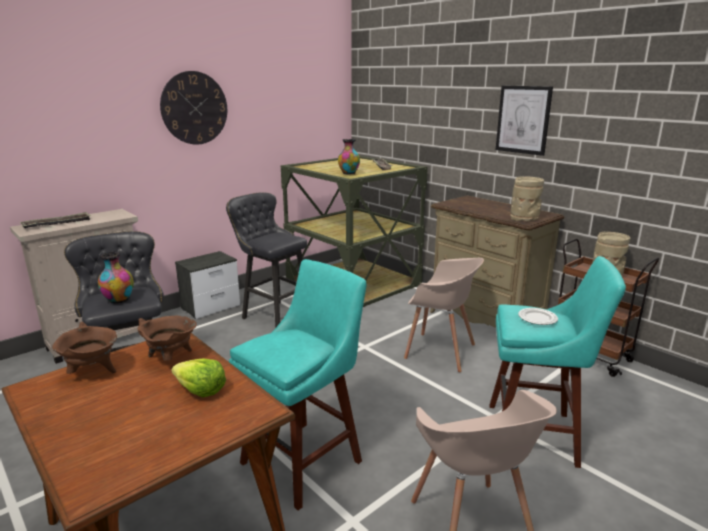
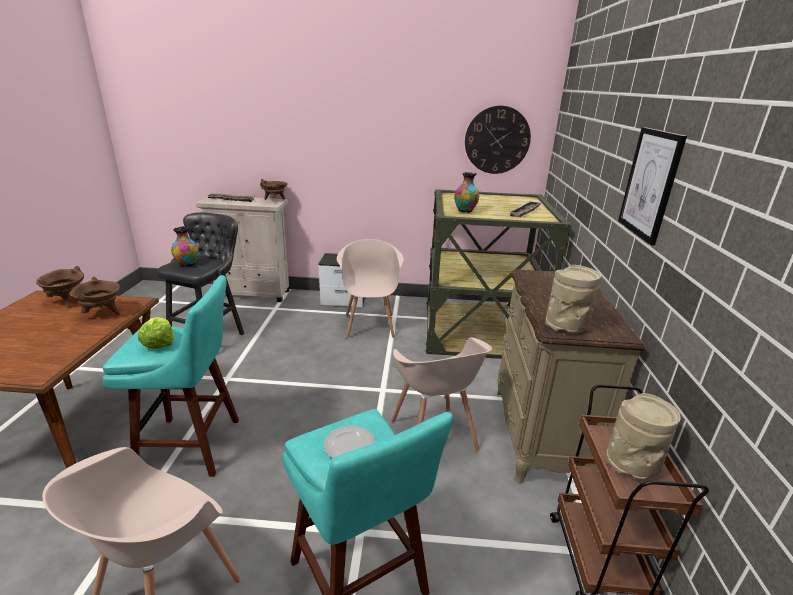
camera: 45 degrees right, 5 degrees up
wall clock [160,71,227,145] -> wall clock moved to [465,106,531,174]
lettuce [172,358,226,397] -> lettuce moved to [138,317,175,349]
black stool [226,192,307,328] -> beige chair [337,239,404,338]
none -> brown cooking pot [260,179,288,200]

